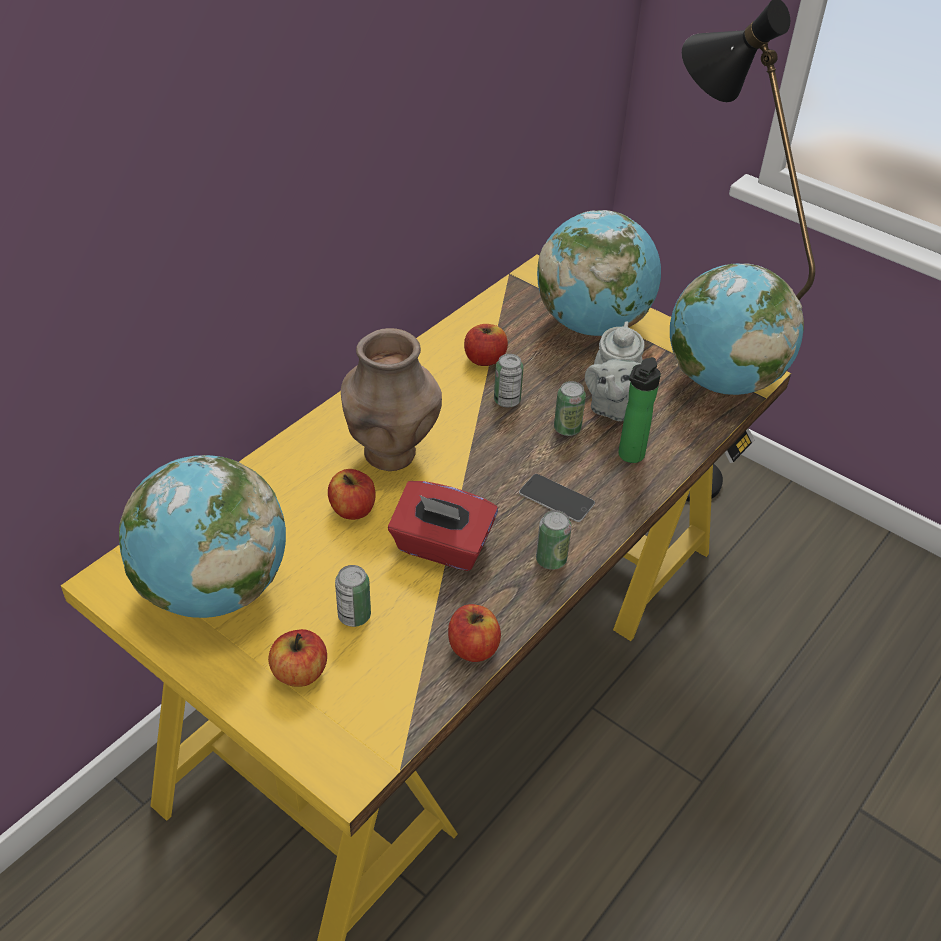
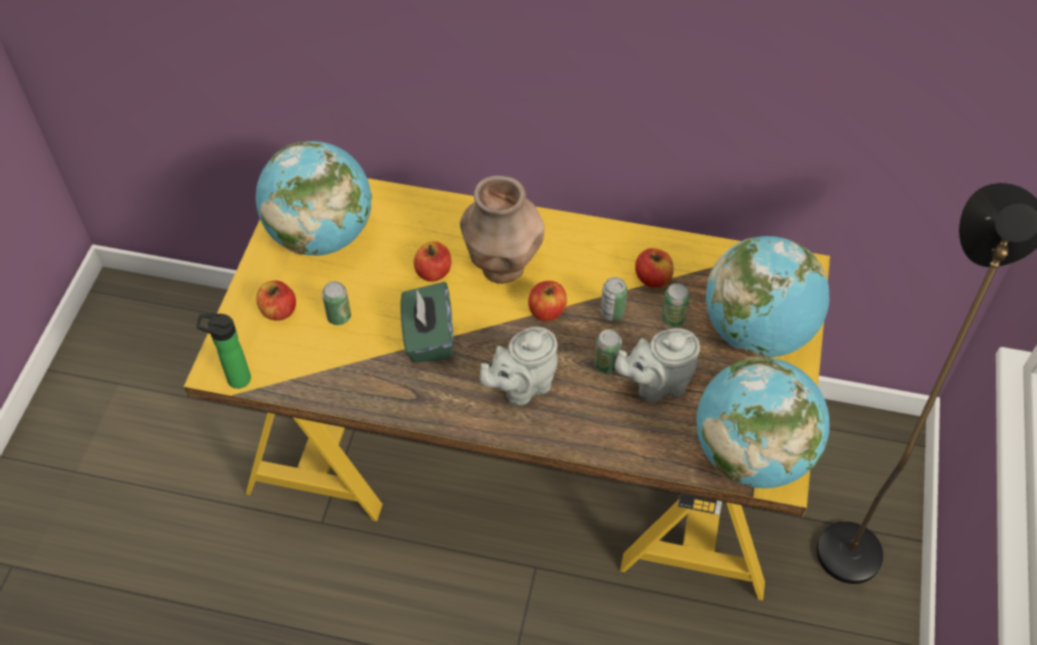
camera: 65 degrees right, 10 degrees up
red tissue box [388,481,498,571] -> green tissue box [400,282,453,363]
apple [448,604,501,662] -> apple moved to [528,281,567,321]
phone [519,474,595,522] -> grey teapot [480,327,558,406]
can [536,510,572,570] -> can moved to [661,283,690,327]
bottle [619,357,661,463] -> bottle moved to [196,314,251,389]

